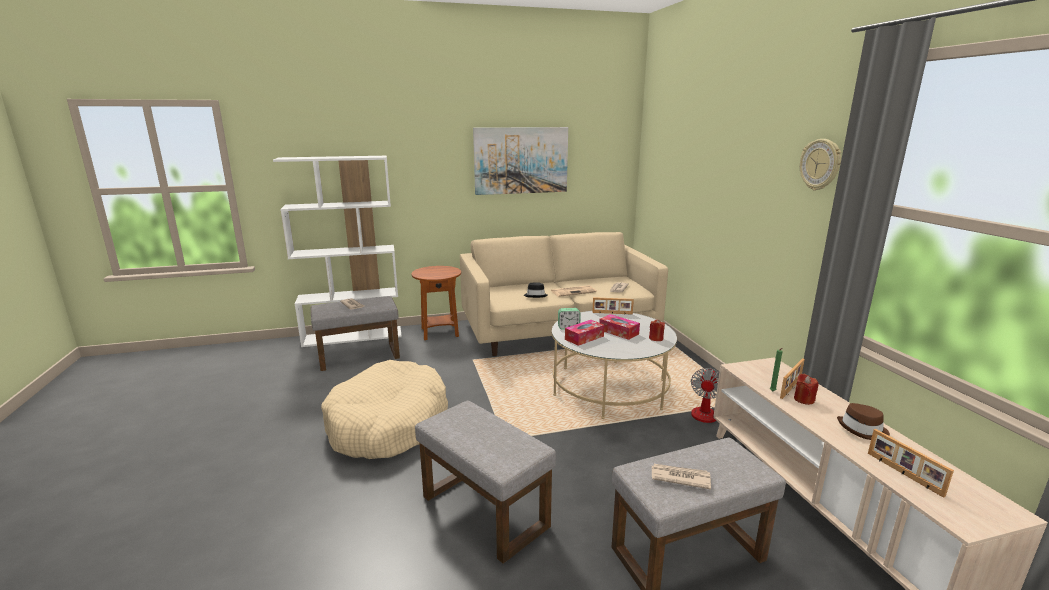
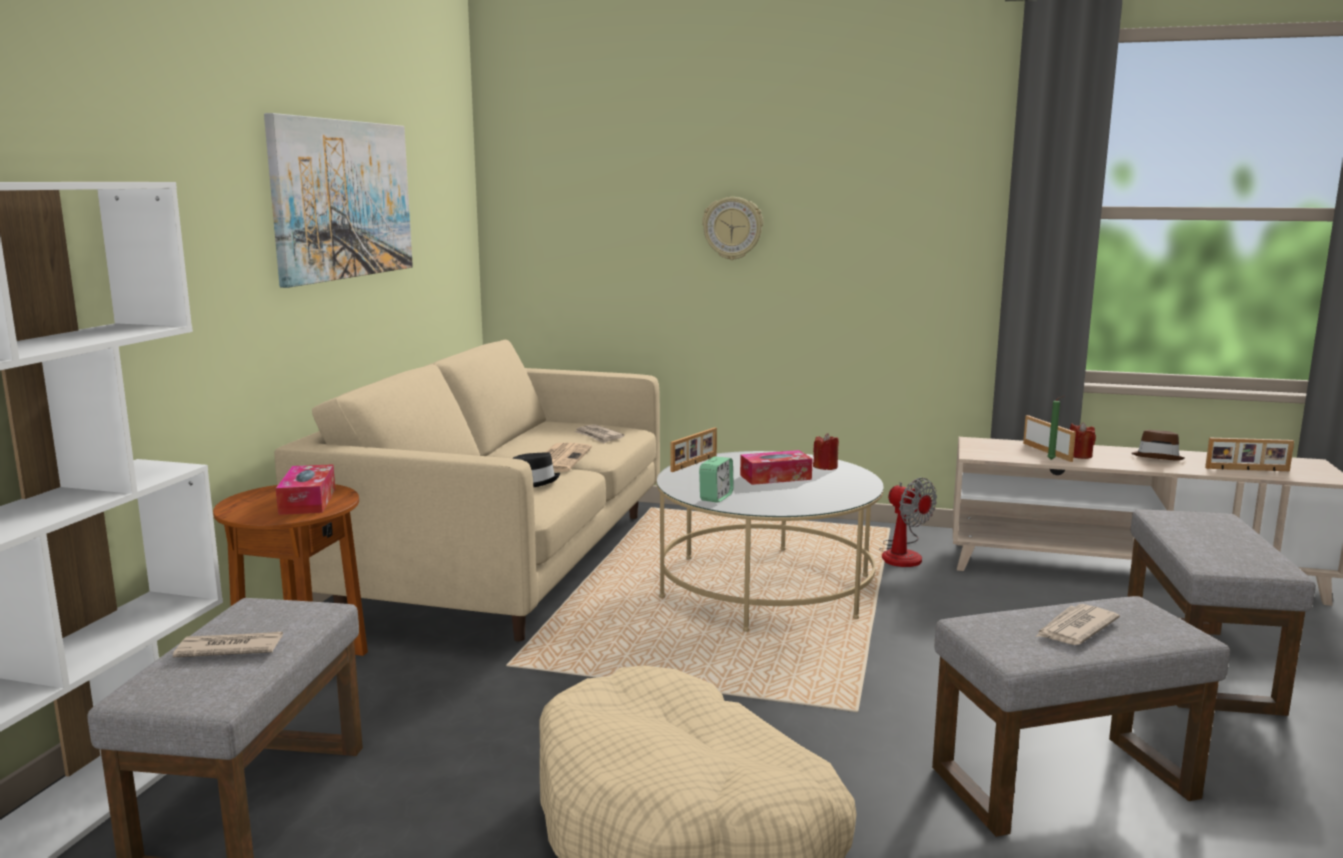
camera: 60 degrees left, 5 degrees down
tissue box [565,320,605,346] -> tissue box moved to [276,464,335,515]
newspaper [652,464,711,490] -> newspaper moved to [1036,604,1120,645]
wall clock [800,139,841,191] -> wall clock moved to [702,197,763,260]

